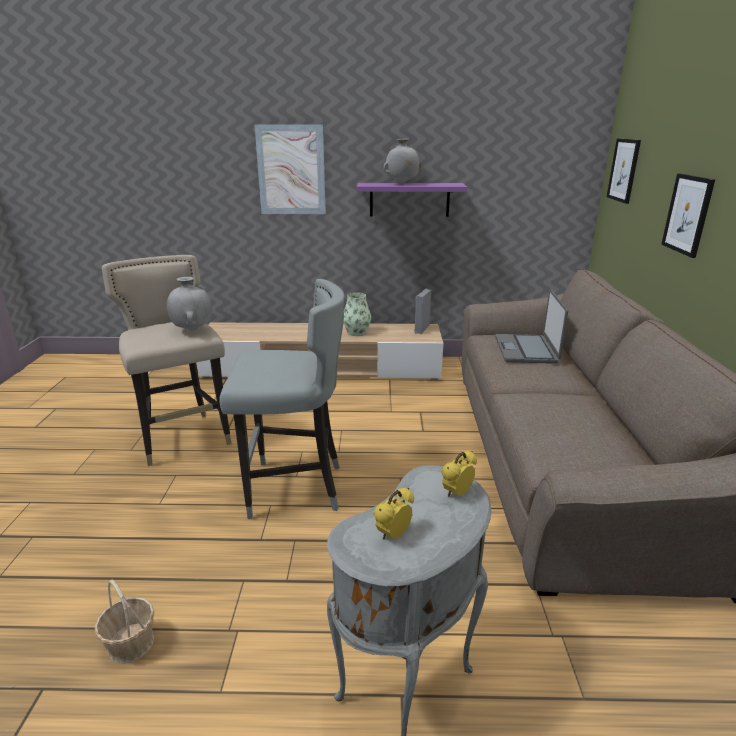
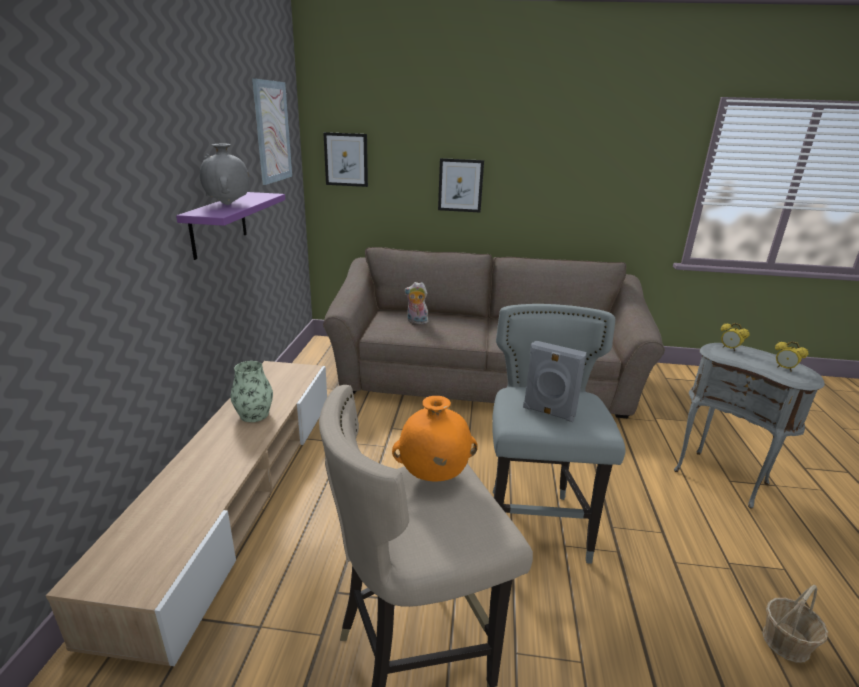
camera: 85 degrees left, 0 degrees up
grey vase [167,277,212,331] -> orange vase [392,396,478,482]
picture [254,125,326,214] -> picture moved to [252,78,292,185]
grey speaker [414,289,431,334] -> grey speaker moved to [523,340,587,422]
laptop [495,289,568,364] -> plush toy [404,282,428,324]

